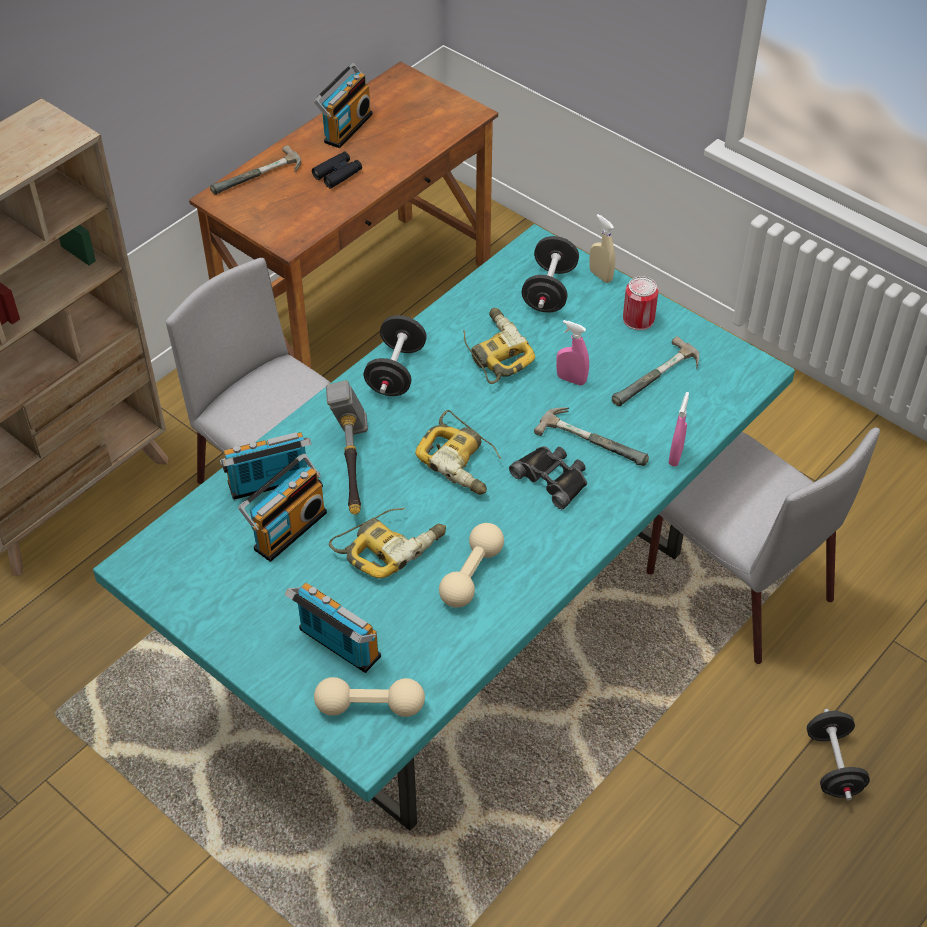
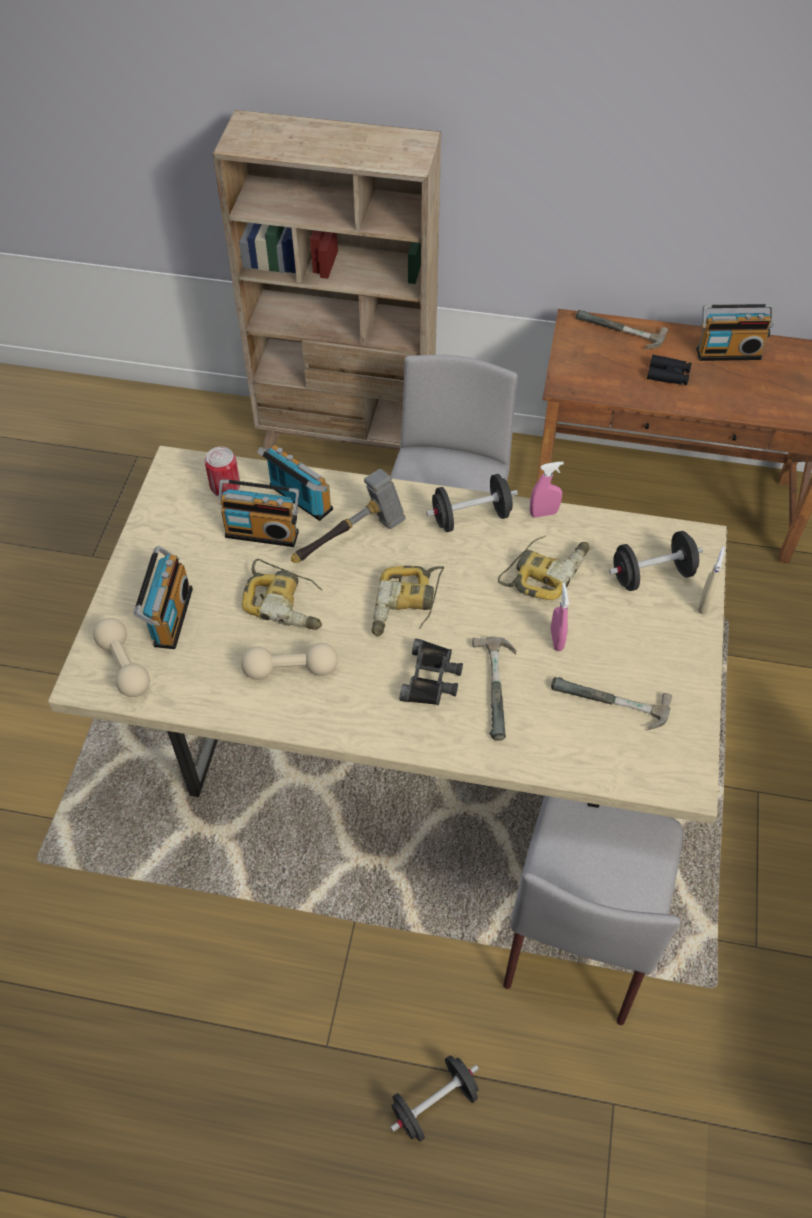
camera: 60 degrees right, 5 degrees up
turquoise dining table [93,224,795,831] -> beige dining table [48,446,727,824]
can [623,276,659,330] -> can moved to [205,447,240,497]
pink spray bottle [669,392,689,466] -> pink spray bottle moved to [530,461,564,518]

